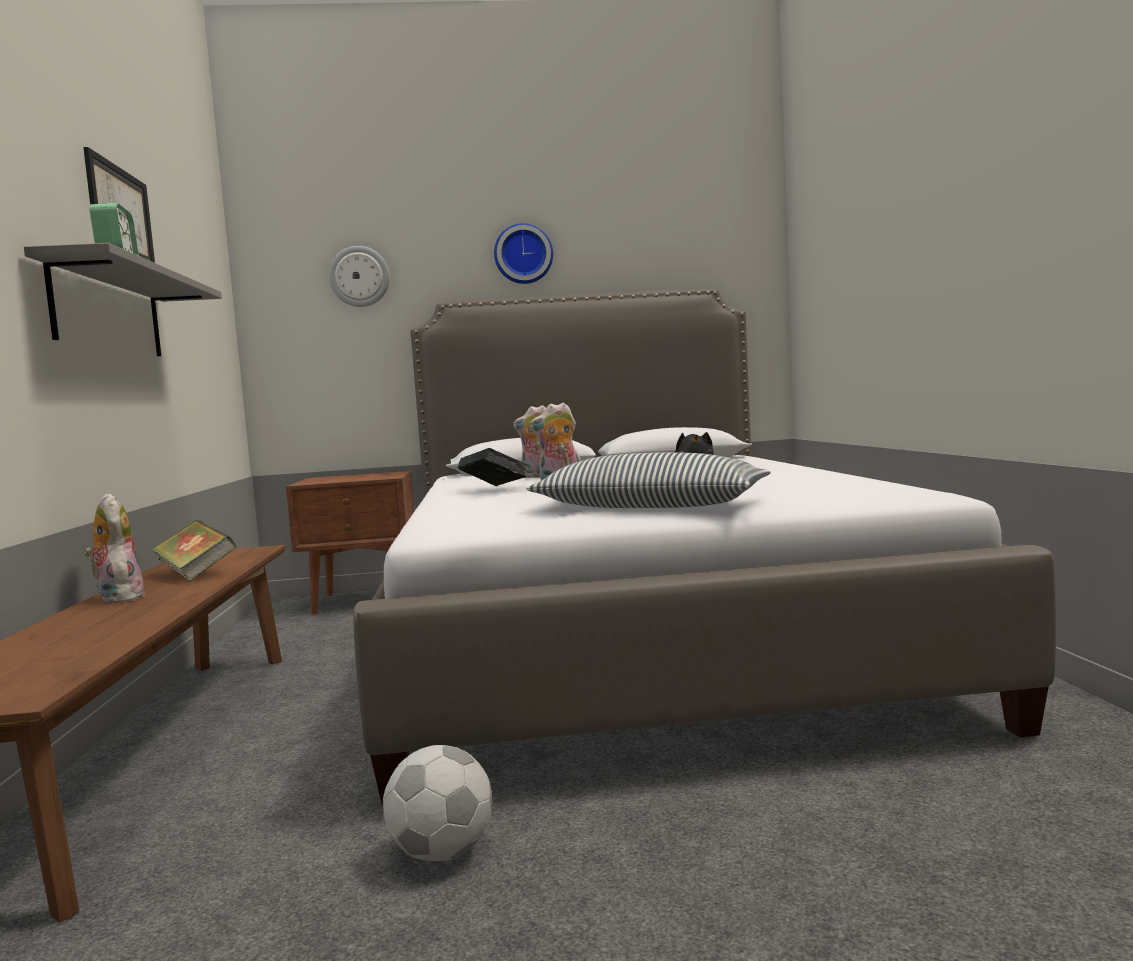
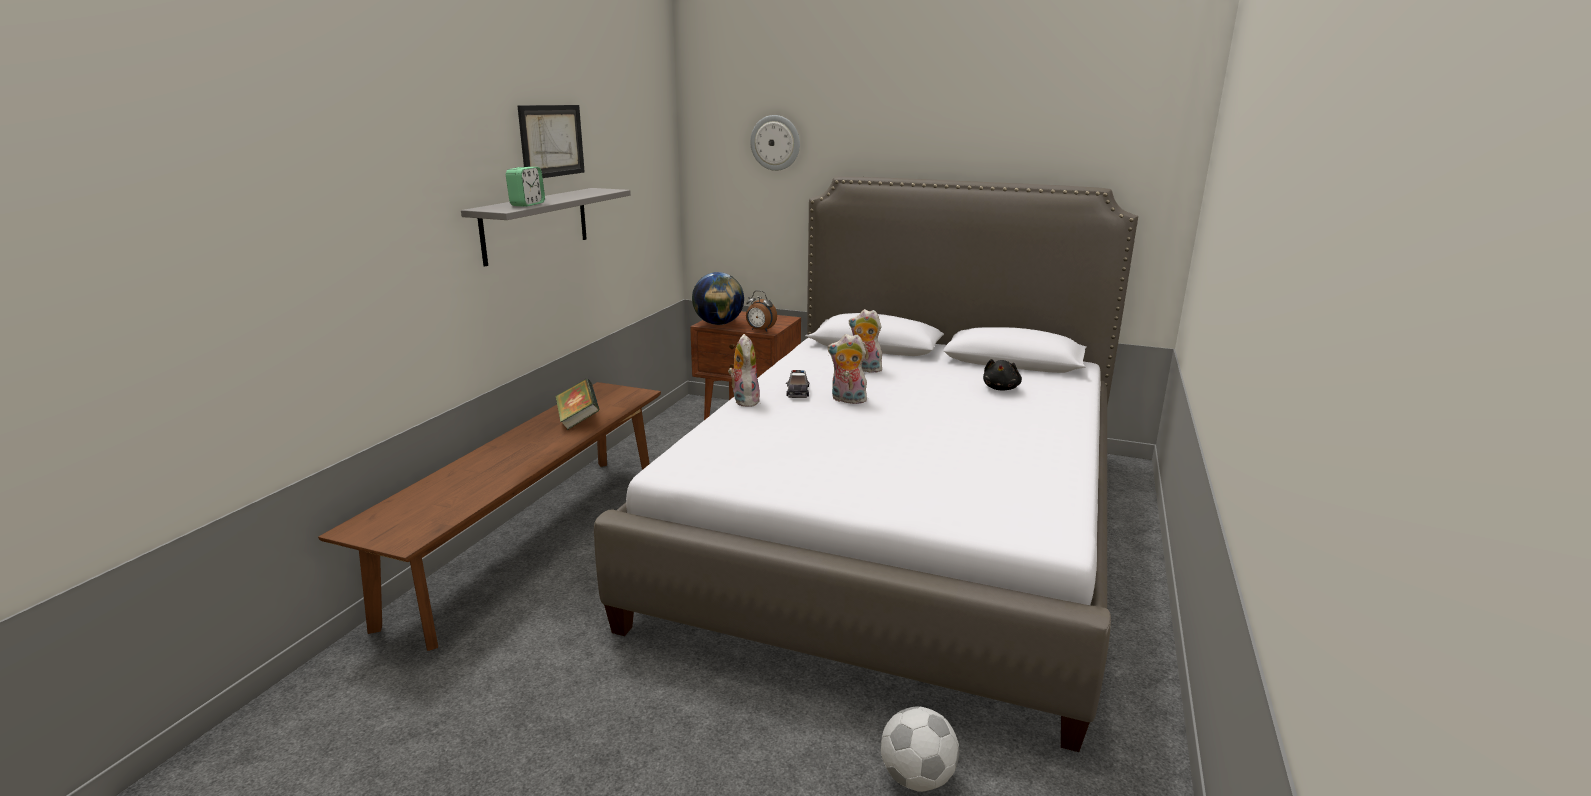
camera: 25 degrees right, 15 degrees up
plush toy [84,494,145,603] -> plush toy moved to [728,334,760,407]
football [383,745,492,861] -> football moved to [881,706,959,792]
book [457,448,529,486] -> toy car [786,370,810,398]
wall clock [494,223,553,284] -> none
pillow [526,452,771,508] -> none
none -> globe [692,272,744,325]
none -> alarm clock [746,290,777,332]

